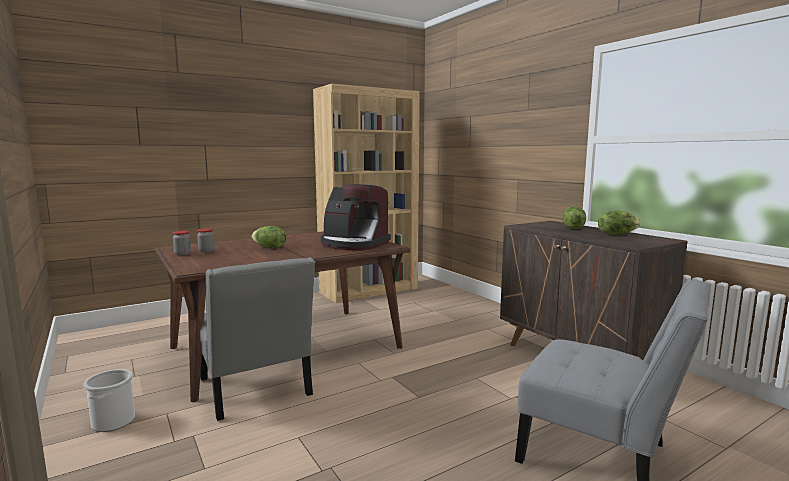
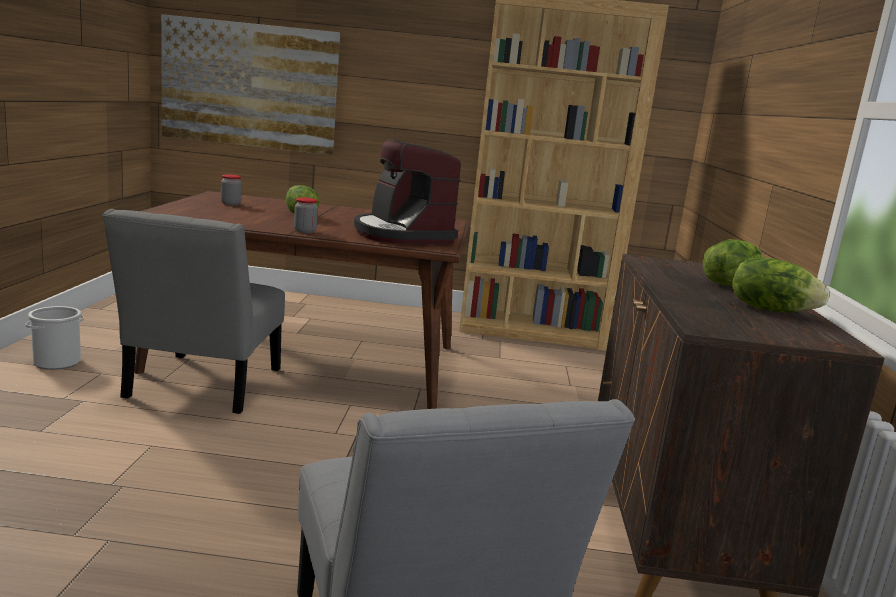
camera: 35 degrees right, 5 degrees up
jar [173,231,191,255] -> jar moved to [294,198,318,233]
none -> picture [161,14,340,155]

